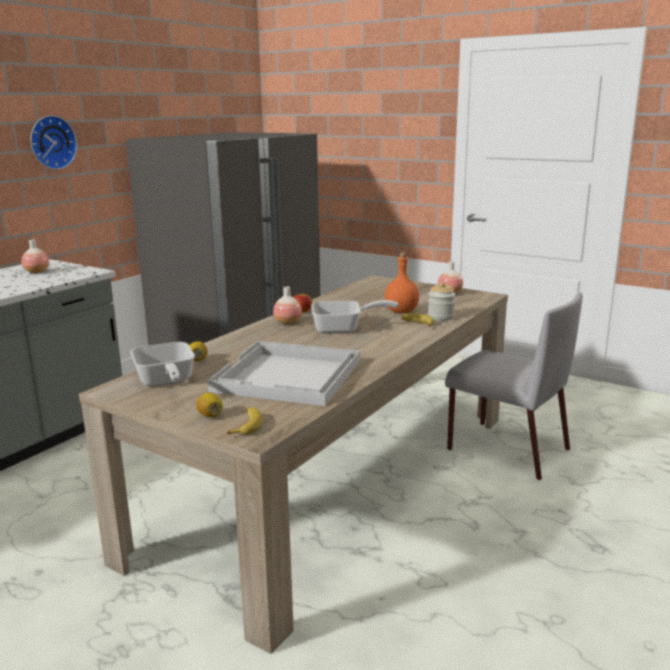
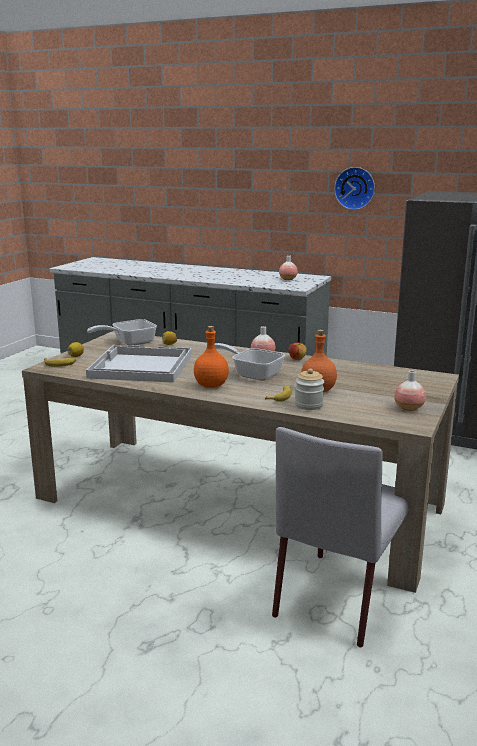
camera: 80 degrees right, 0 degrees up
frying pan [311,300,399,334] -> frying pan turned 135 degrees clockwise [215,343,285,381]
none -> orange bottle [194,326,229,388]

